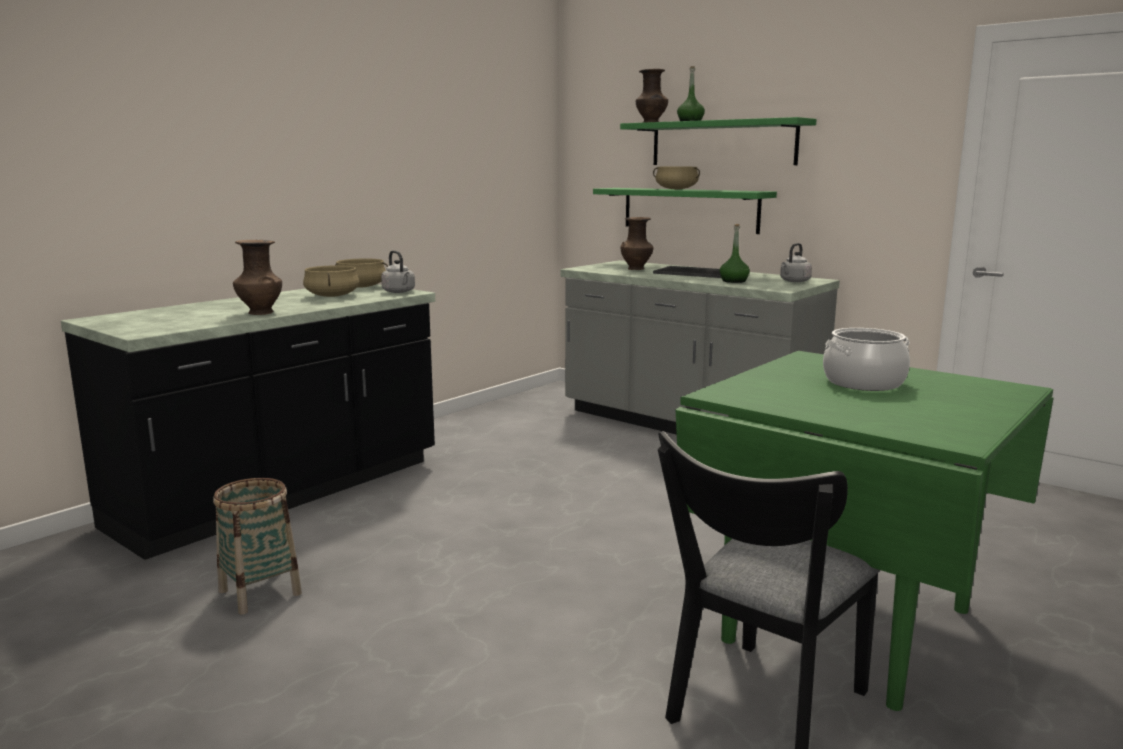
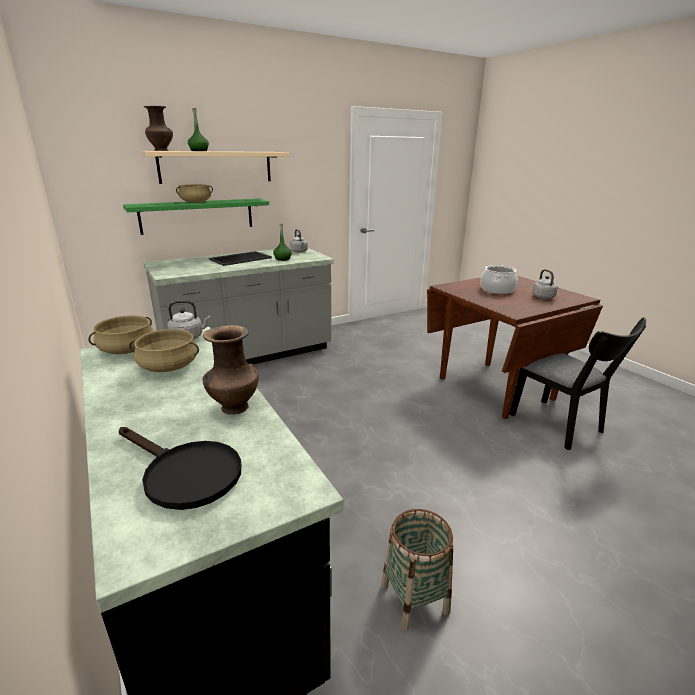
camera: 70 degrees left, 10 degrees up
green shelf [620,117,817,165] -> beige shelf [142,151,289,184]
brown vase [621,217,654,270] -> none
green dining table [675,351,1054,711] -> brown dining table [427,276,603,419]
none -> black frying pan [119,427,241,510]
none -> grey kettle [532,269,558,299]

